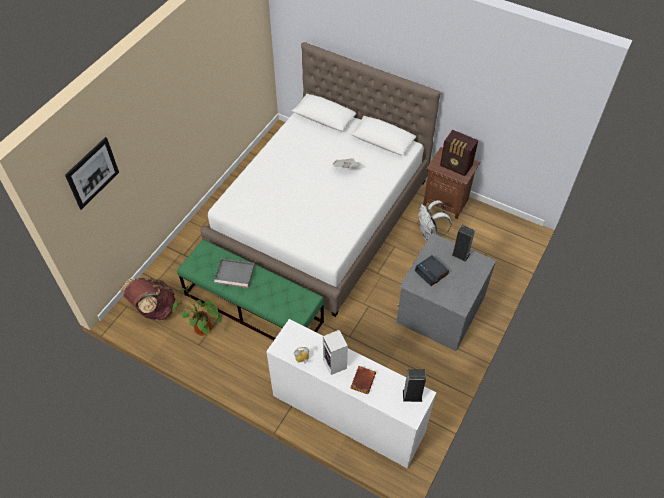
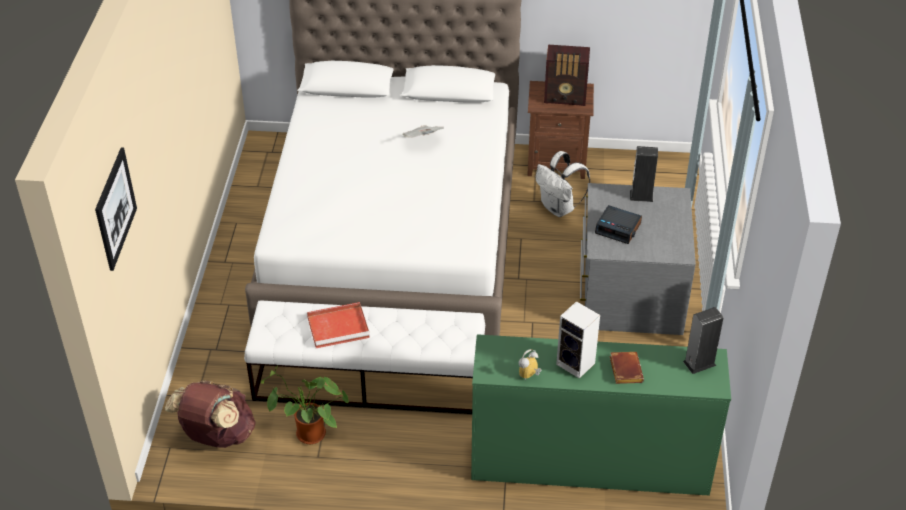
camera: 25 degrees left, 10 degrees down
green bench [177,240,324,340] -> white bench [244,300,485,414]
grey tray [214,258,255,288] -> red tray [307,302,370,348]
white dresser [266,319,437,468] -> green dresser [471,334,731,496]

